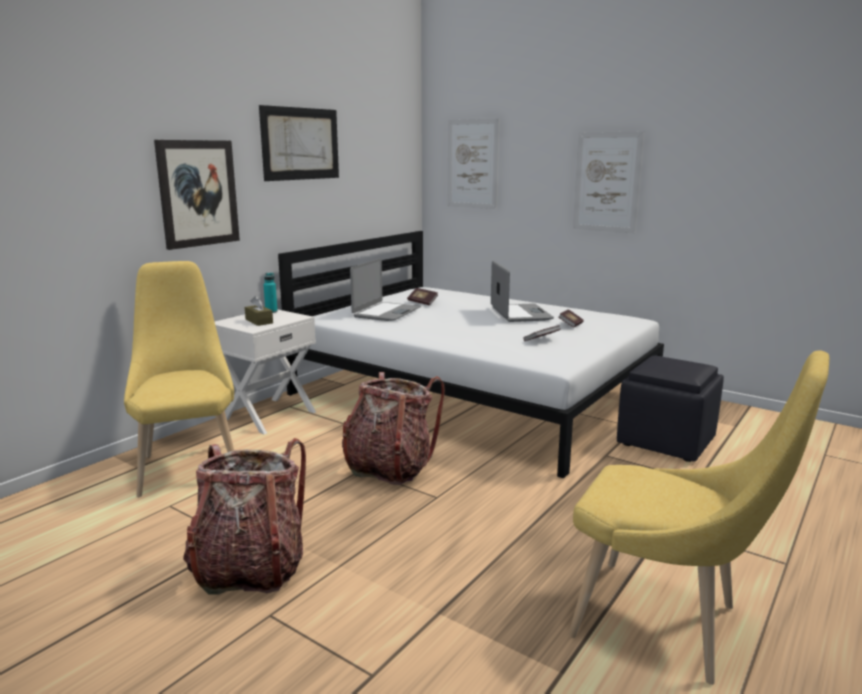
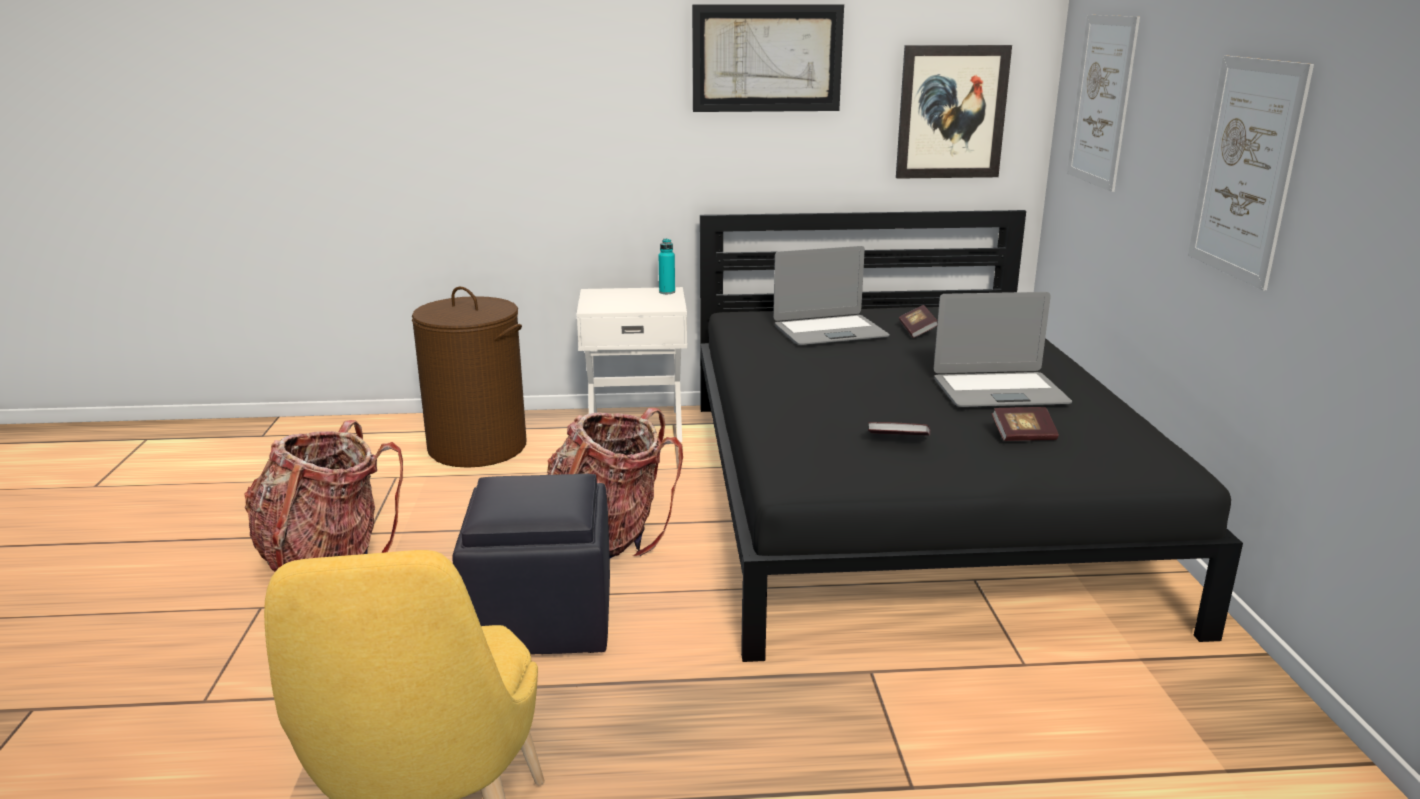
camera: 50 degrees right, 5 degrees up
yellow chair [124,261,234,497] -> brown laundry basket [412,287,526,468]
picture [154,140,240,250] -> picture moved to [896,45,1012,179]
brown tissue box [245,296,273,326] -> none
white bed [278,231,664,479] -> black bed [700,210,1243,662]
laptop [491,261,554,322] -> laptop turned 45 degrees clockwise [934,292,1072,407]
black ottoman [617,356,724,462] -> black ottoman moved to [452,474,610,655]

